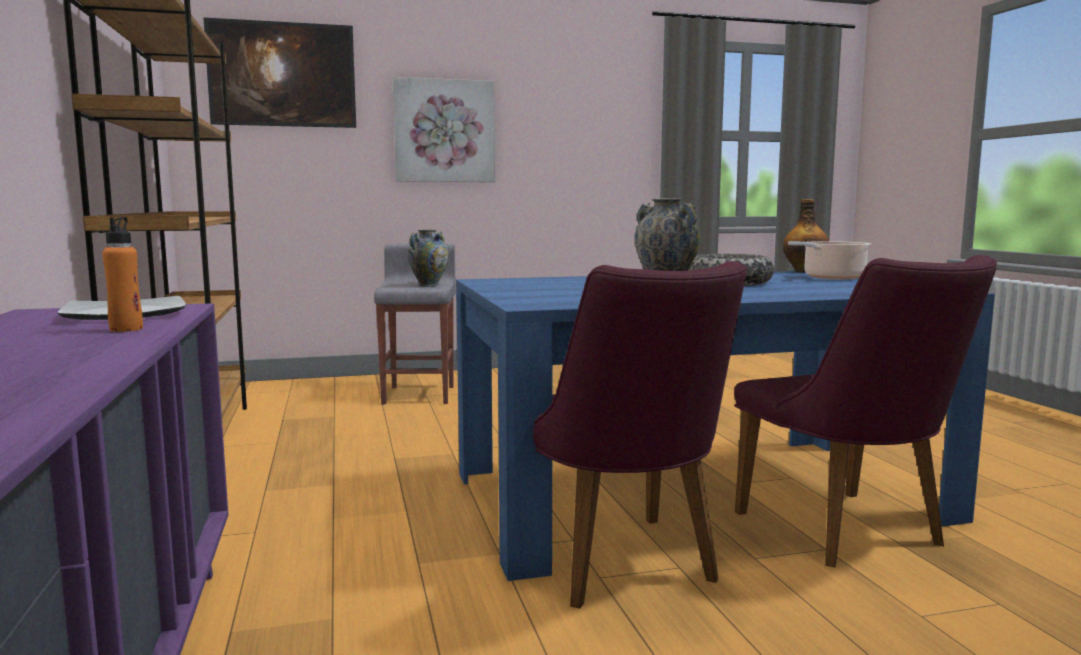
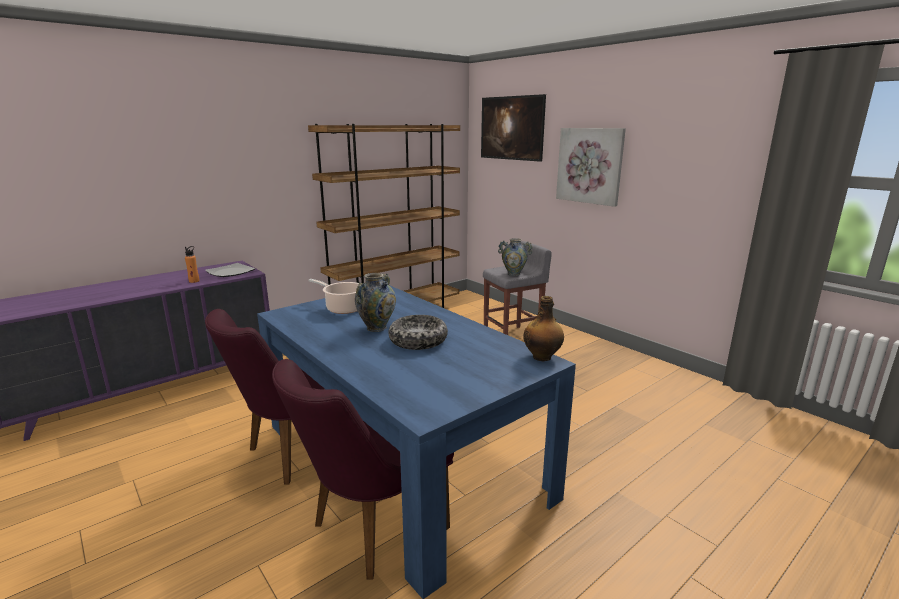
camera: 65 degrees right, 10 degrees up
cooking pot [788,241,871,279] -> cooking pot moved to [308,279,359,314]

